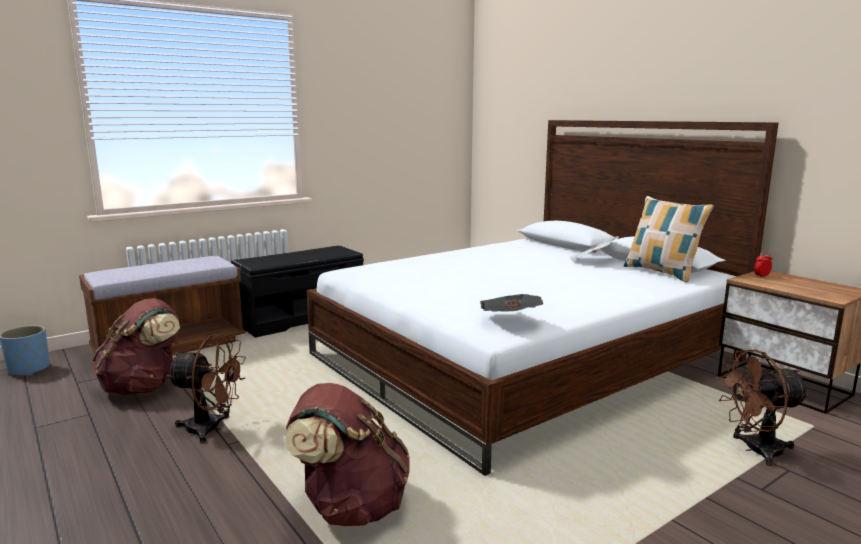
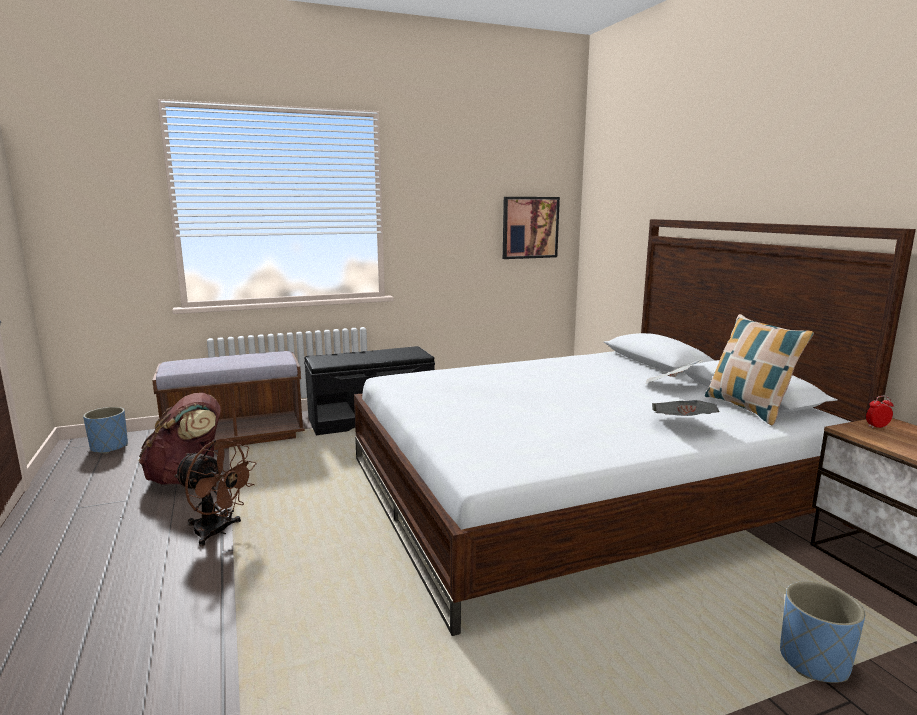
camera: 15 degrees right, 0 degrees up
brown backpack [285,383,410,526] -> none
newspaper [480,294,544,312] -> newspaper moved to [652,400,719,416]
brown fan [716,349,810,466] -> blue planter [780,581,865,683]
none -> picture [503,197,560,259]

